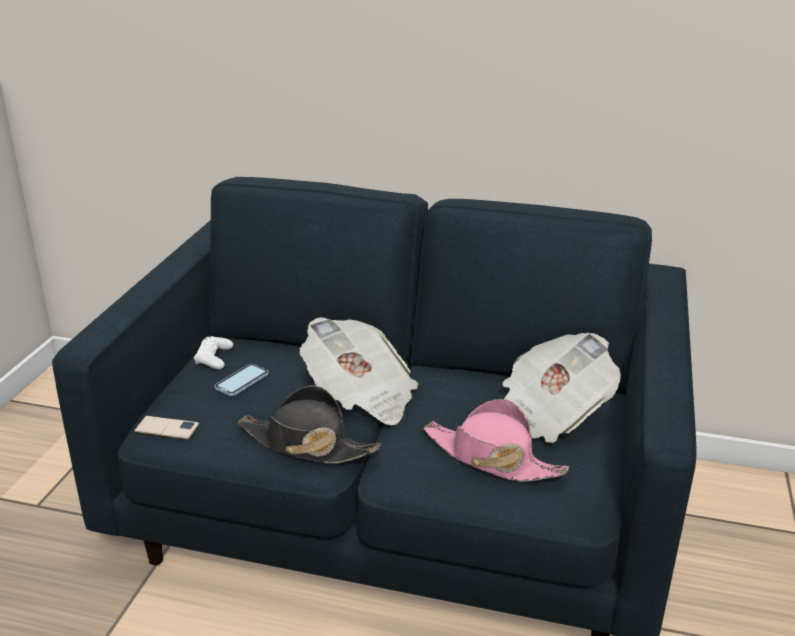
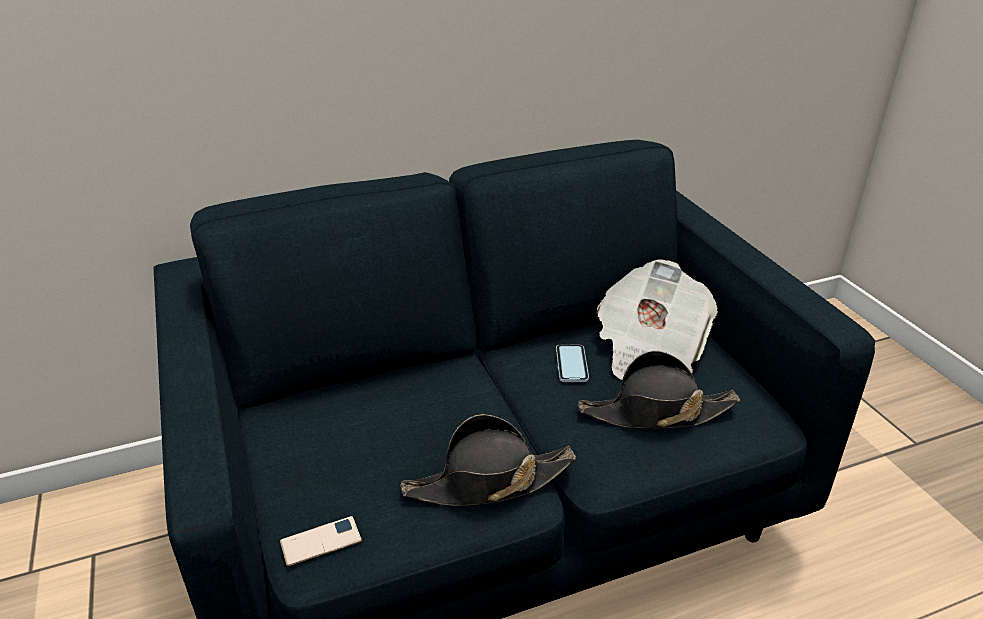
camera: 35 degrees left, 5 degrees up
white game controller [194,336,233,369] -> none
phone [214,364,269,396] -> phone moved to [556,345,589,382]
newspaper [300,317,418,425] -> none
pink hat [423,399,569,482] -> black hat [578,351,740,428]

